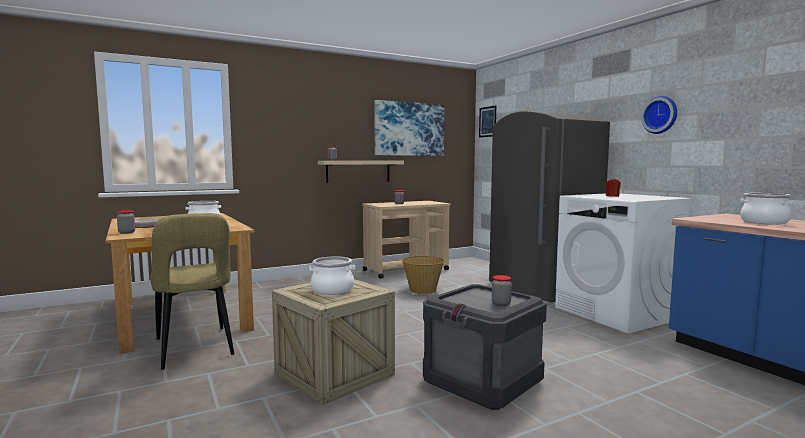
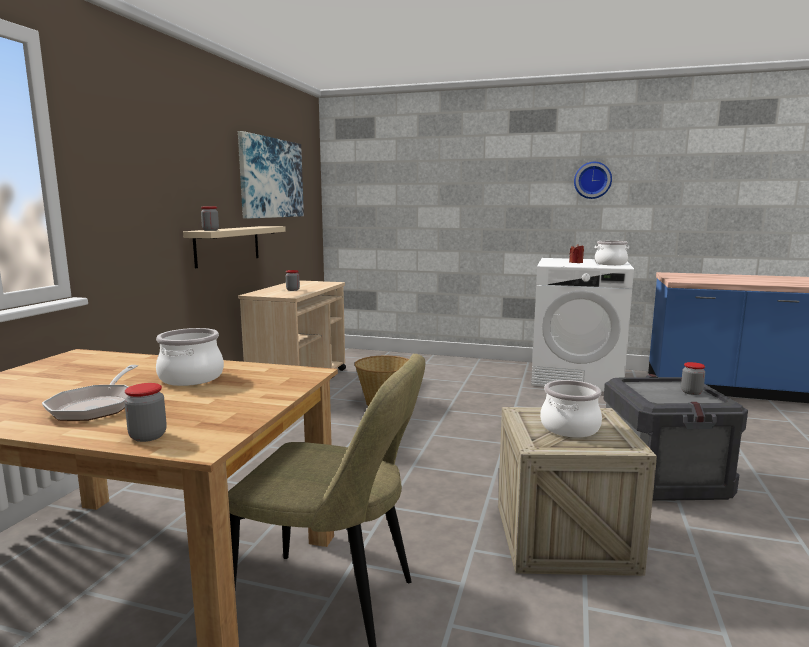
camera: 45 degrees left, 5 degrees up
picture [479,105,496,138] -> none
grey fridge [489,111,610,302] -> none
cooking pot [740,193,794,225] -> cooking pot moved to [595,241,629,265]

